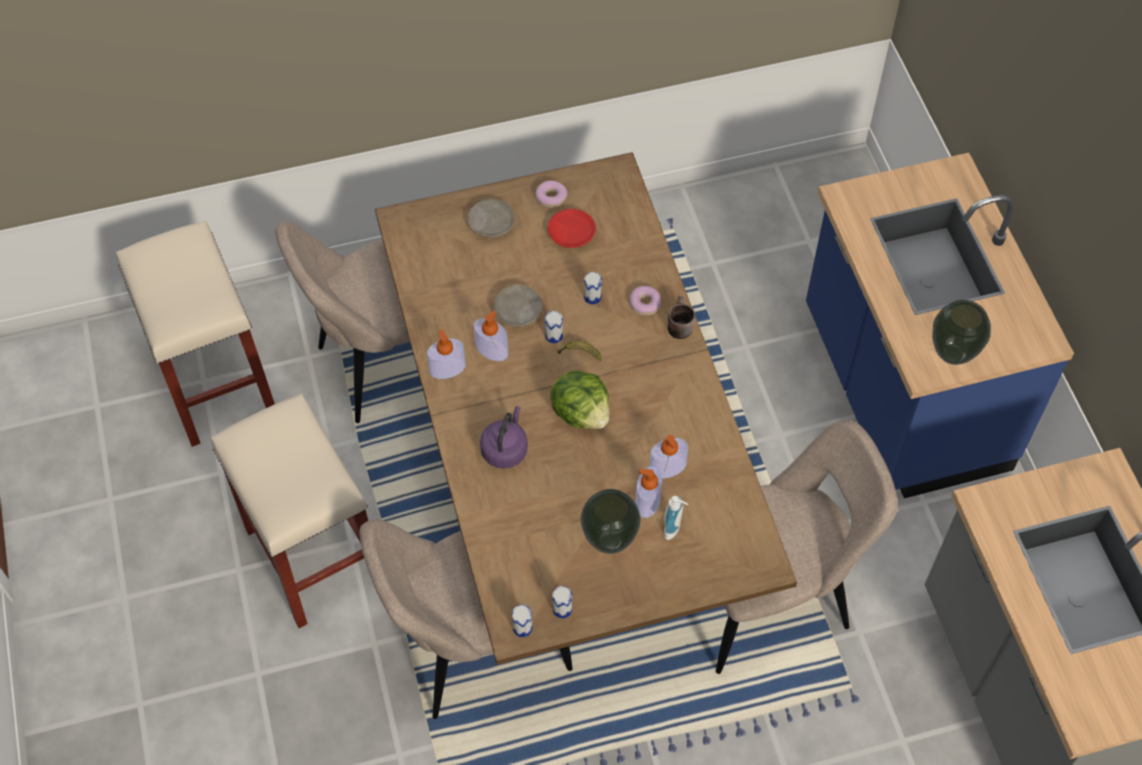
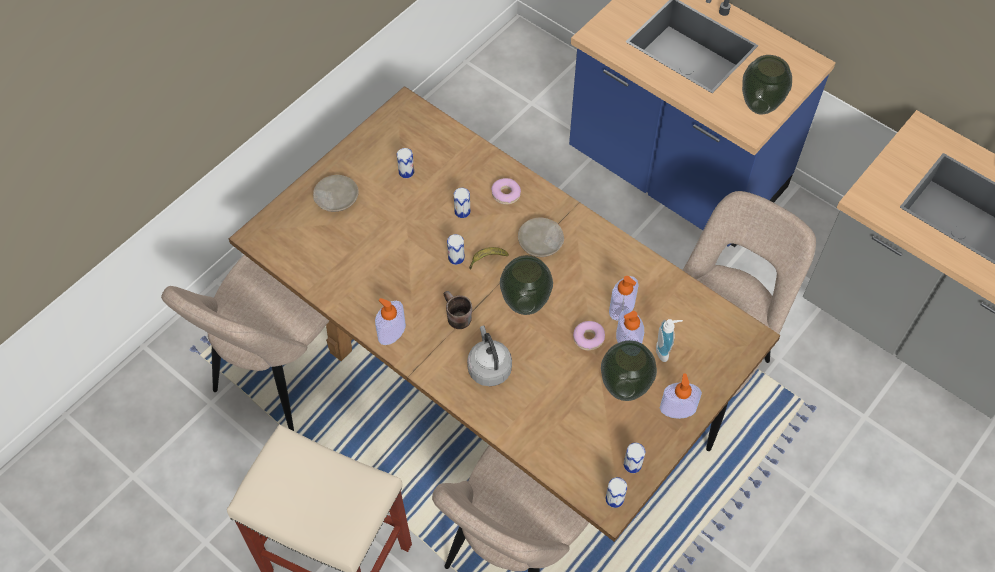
camera: 35 degrees left, 0 degrees up
beige stool [116,221,275,447] -> none
soap dispenser [474,311,508,361] -> soap dispenser moved to [660,374,702,419]
purple kettle [480,406,528,469] -> grey kettle [467,325,512,386]
beige plate [493,284,543,327] -> beige plate moved to [518,217,564,257]
donut [536,180,567,207] -> donut moved to [573,321,605,350]
red plate [548,209,596,248] -> can [397,148,414,178]
lettuce [551,370,610,429] -> vase [500,255,553,315]
brown mug [668,296,695,339] -> brown mug moved to [444,291,472,329]

